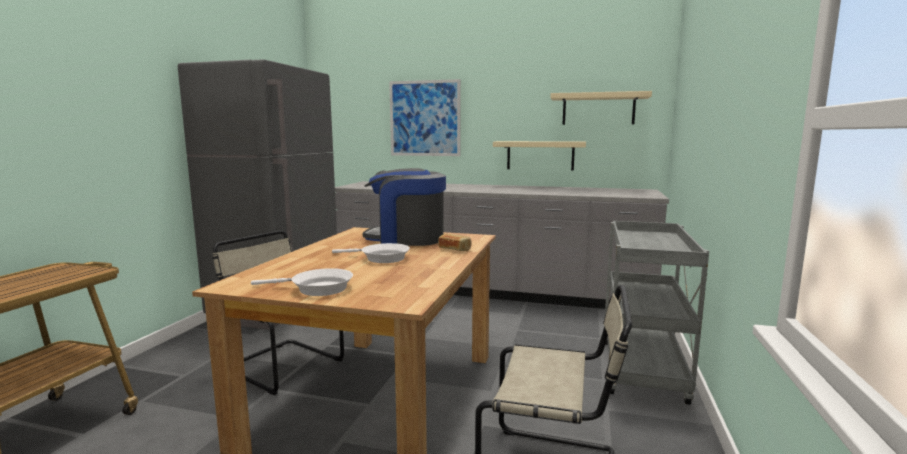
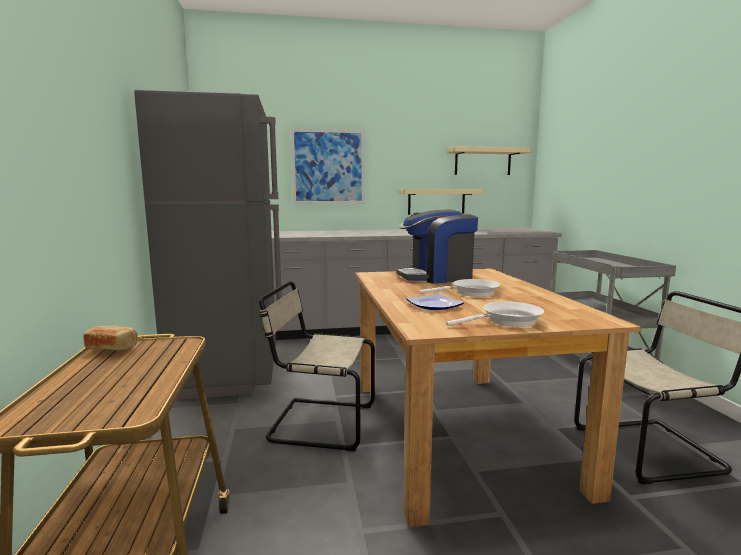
camera: 25 degrees left, 0 degrees up
bread [438,234,472,251] -> bread moved to [83,326,138,351]
none -> plate [406,293,465,310]

